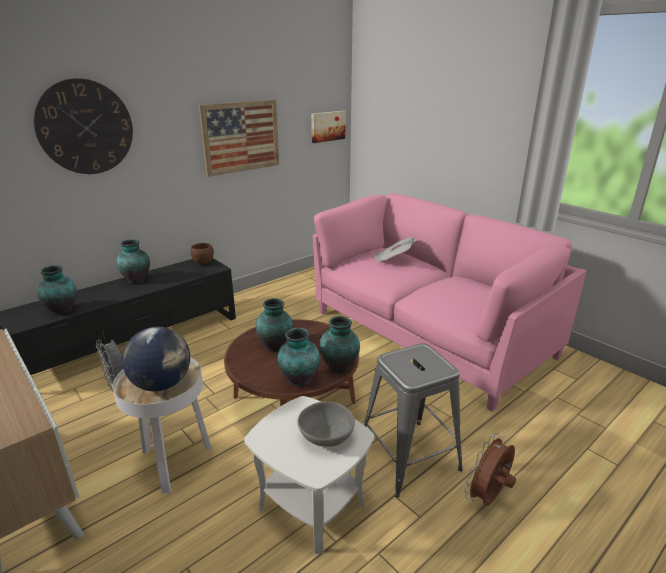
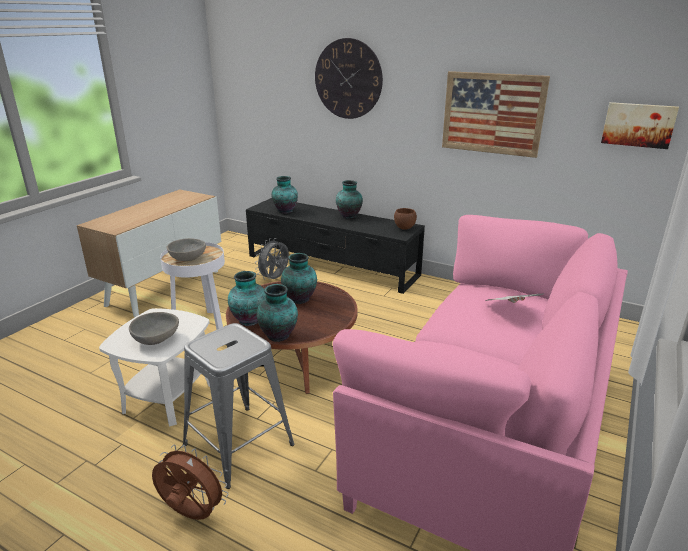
camera: 70 degrees right, 0 degrees up
globe [122,327,190,391] -> grey bowl [167,238,206,261]

